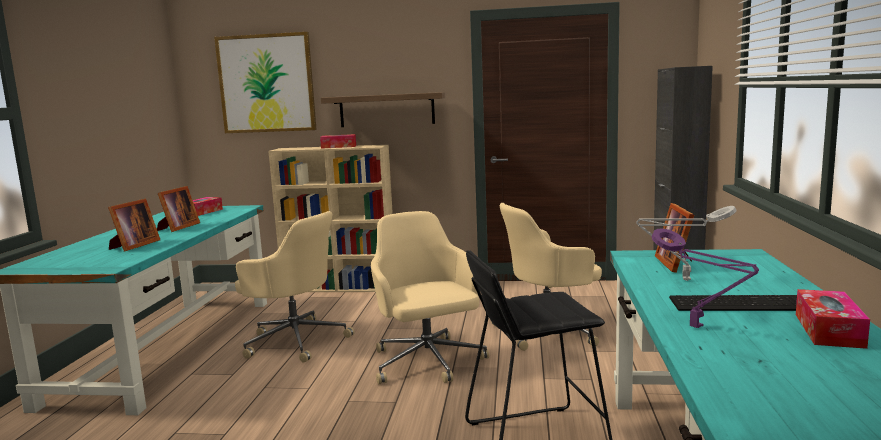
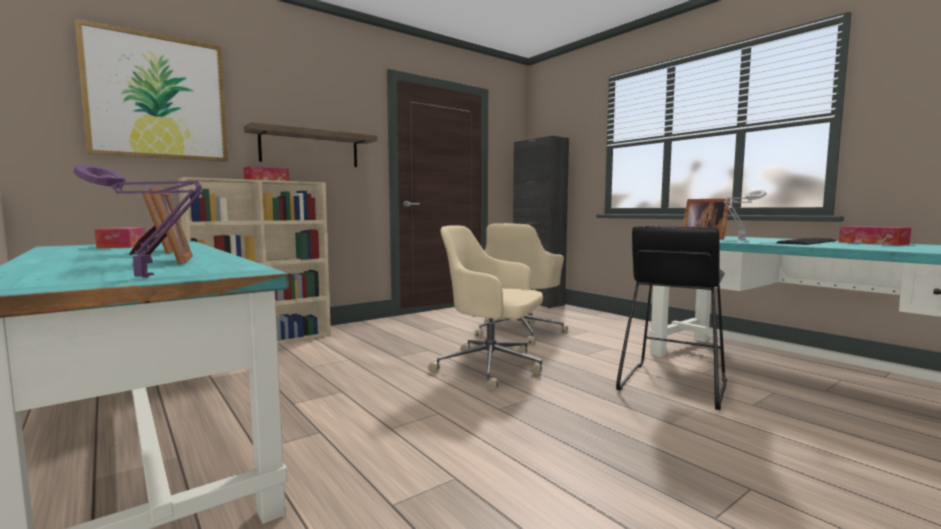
camera: 45 degrees left, 5 degrees down
beige office chair [235,211,354,363] -> none
purple table lamp [652,228,759,328] -> purple table lamp moved to [73,164,203,278]

